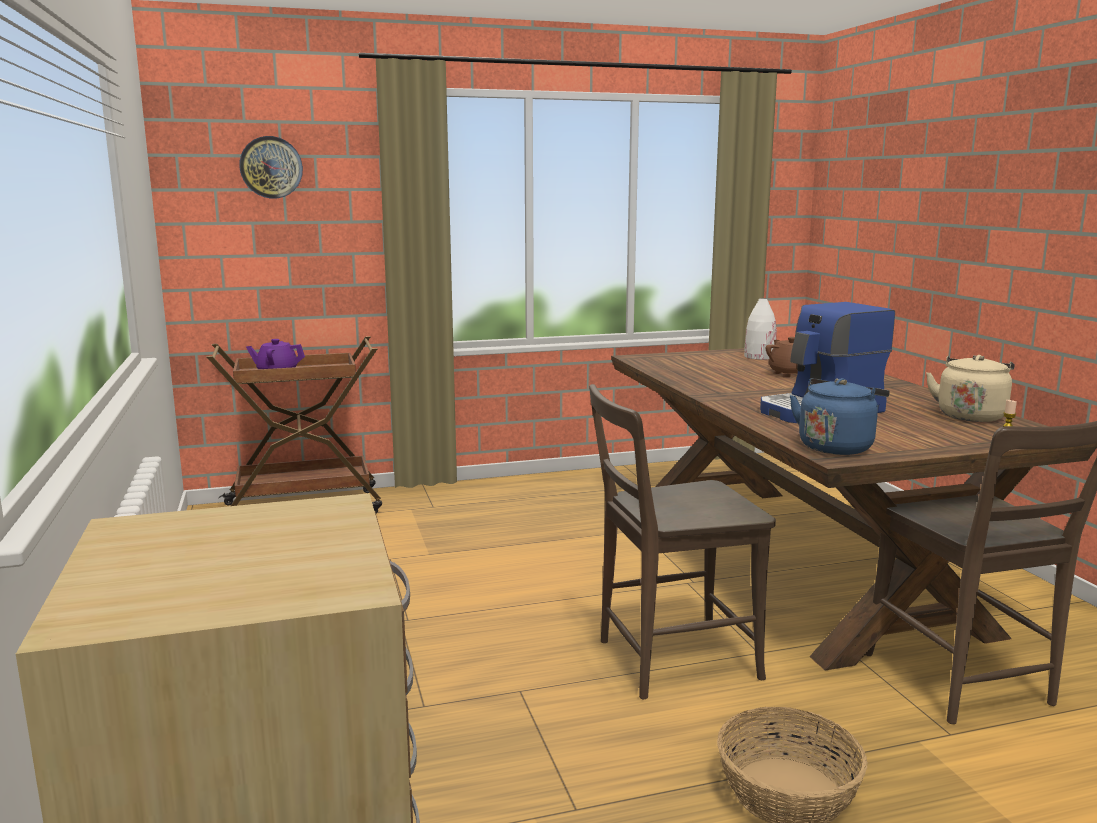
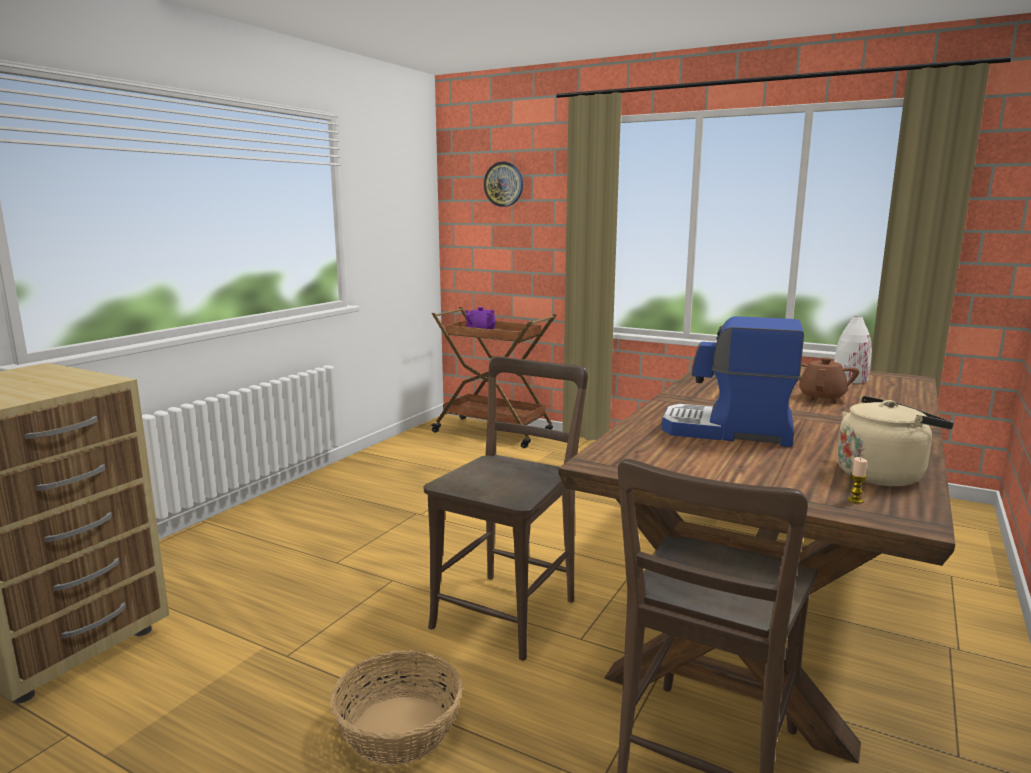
camera: 45 degrees right, 0 degrees up
brown chair [589,384,776,699] -> brown chair turned 90 degrees clockwise [424,356,588,661]
blue kettle [790,378,890,455] -> none

